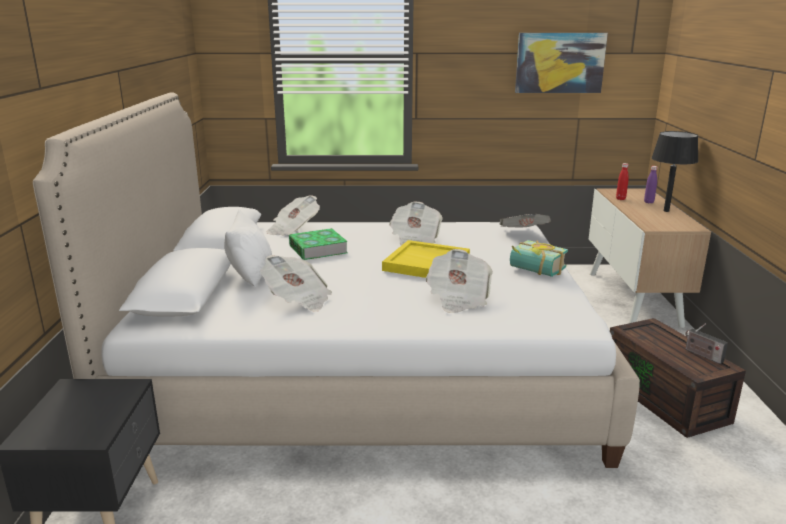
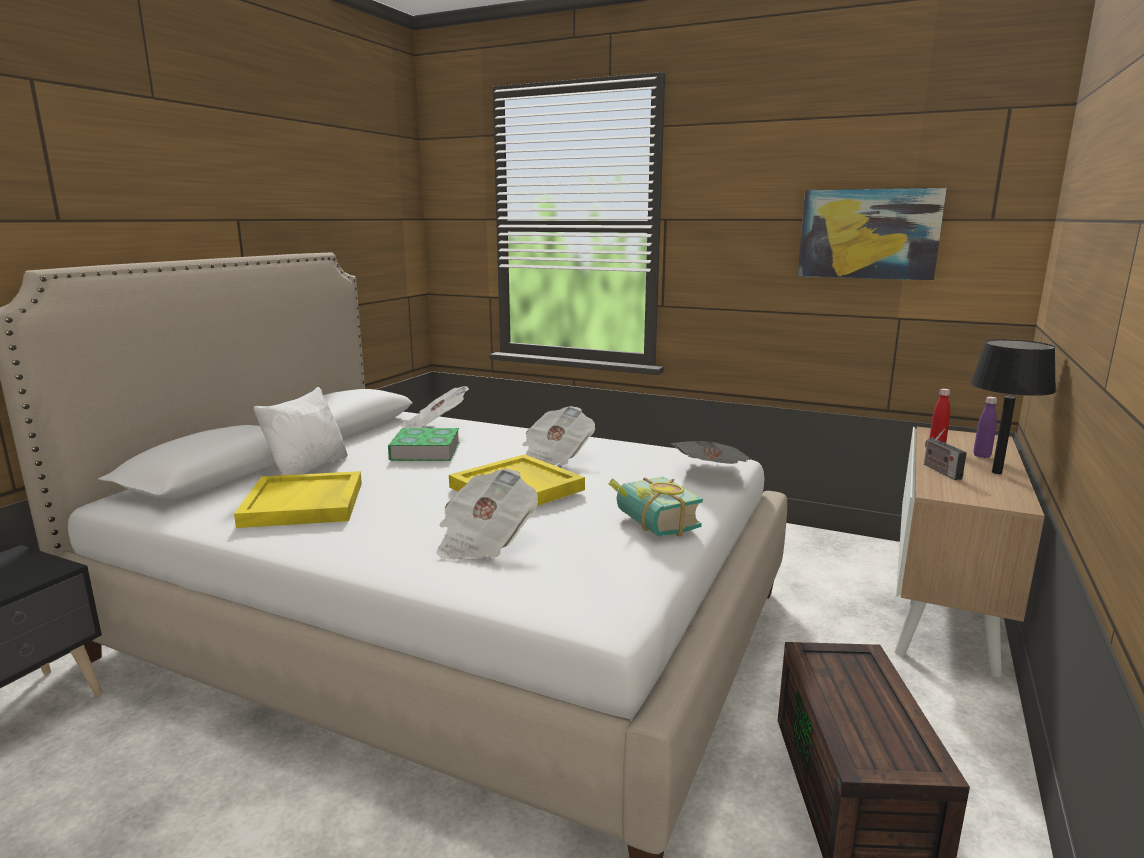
camera: 25 degrees right, 5 degrees down
newspaper [260,255,332,312] -> yellow tray [234,471,362,528]
radio [685,323,728,364] -> radio moved to [924,429,967,480]

